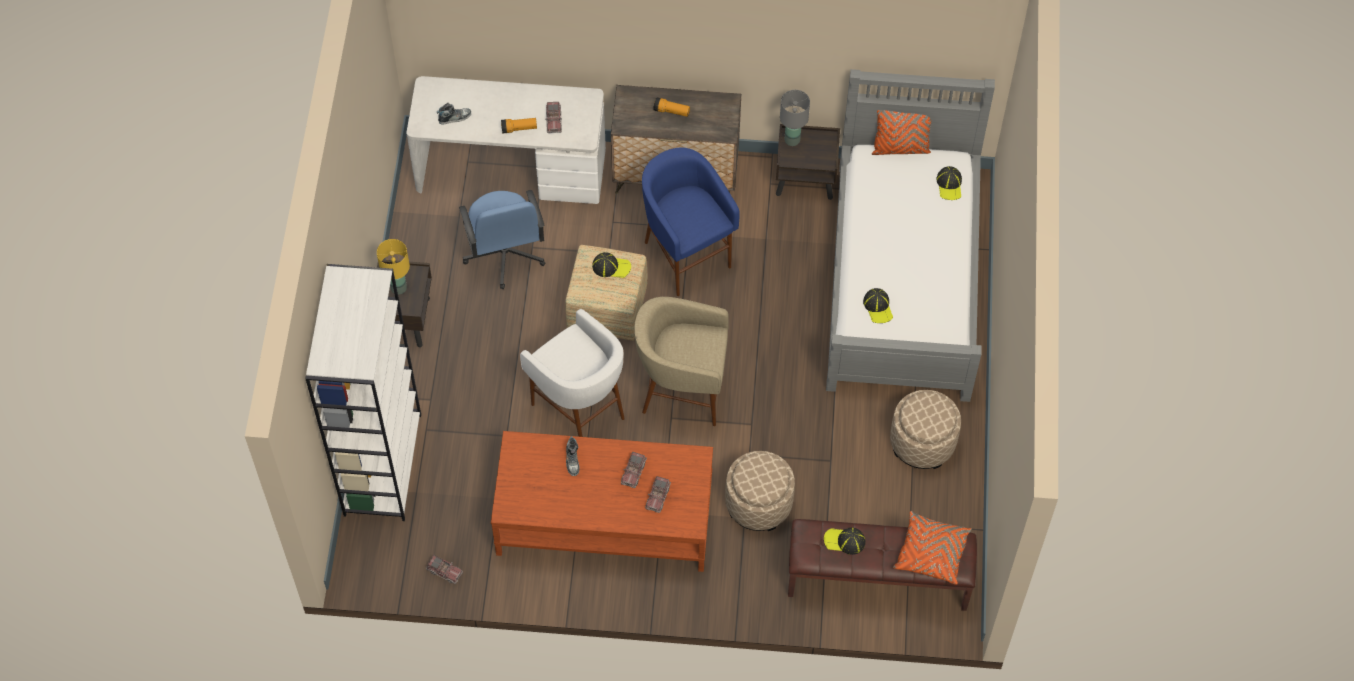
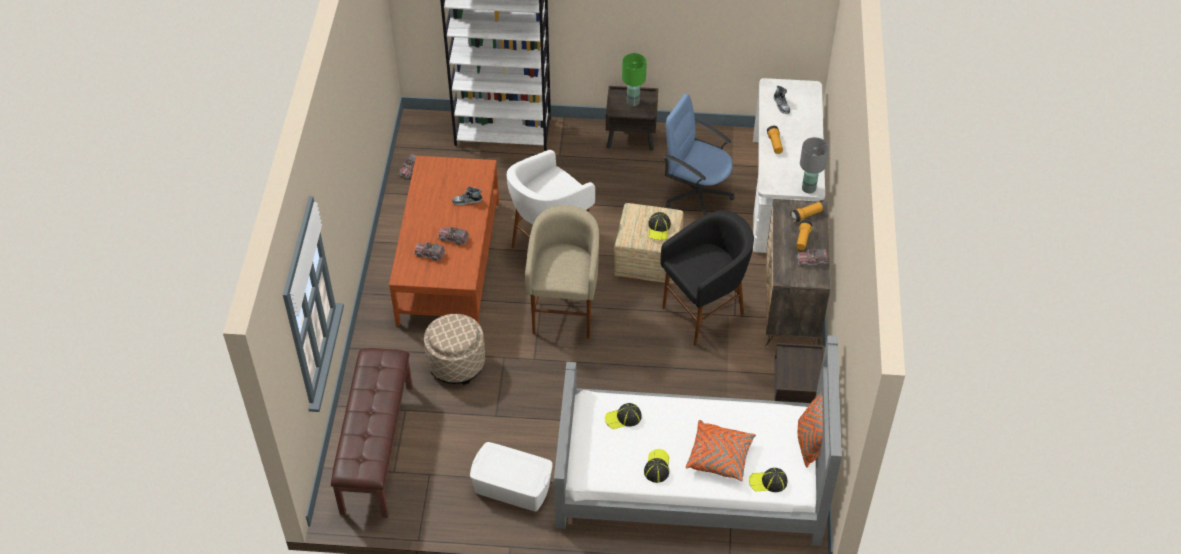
camera: 90 degrees right, 10 degrees down
yellow table lamp [377,239,410,295] -> green table lamp [622,53,647,106]
blue office chair [459,190,546,289] -> blue office chair turned 45 degrees clockwise [664,94,734,215]
toy truck [546,102,562,133] -> toy truck moved to [797,249,829,267]
blue stool [642,148,740,296] -> black stool [660,210,754,345]
grey table lamp [780,90,810,146] -> grey table lamp moved to [800,137,829,193]
cap [824,528,865,555] -> cap moved to [644,449,670,483]
beige ottoman [890,390,961,469] -> white storage box [470,442,552,511]
orange pillow [893,511,972,585] -> orange pillow moved to [686,420,756,481]
none -> flashlight [790,202,823,223]

